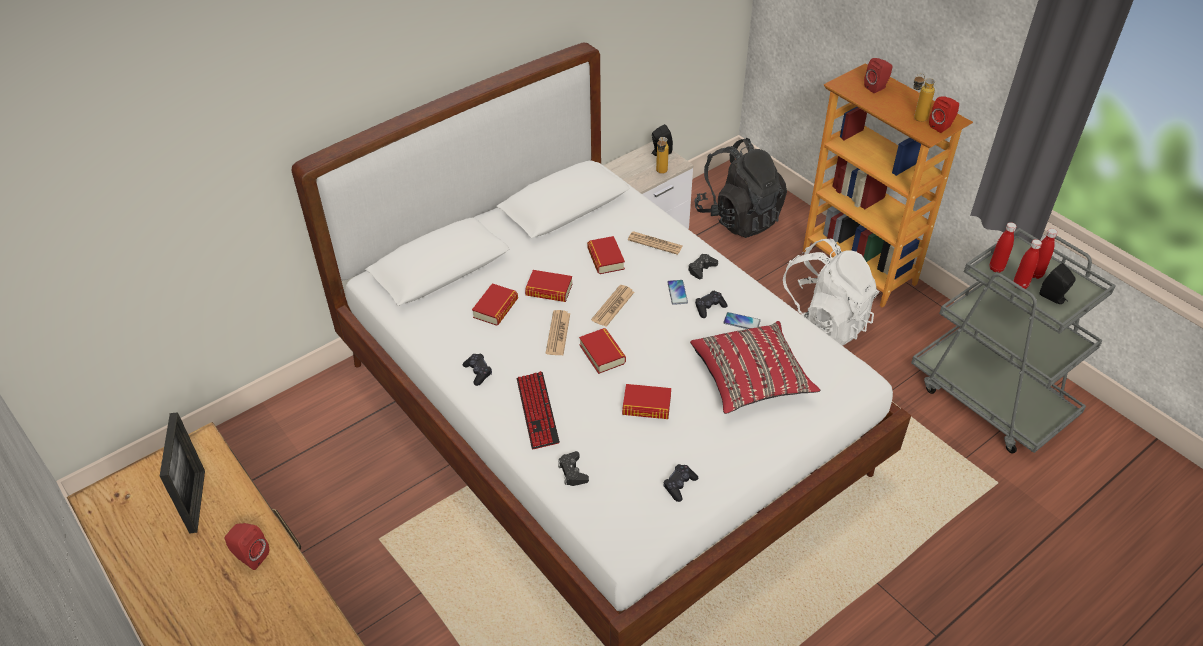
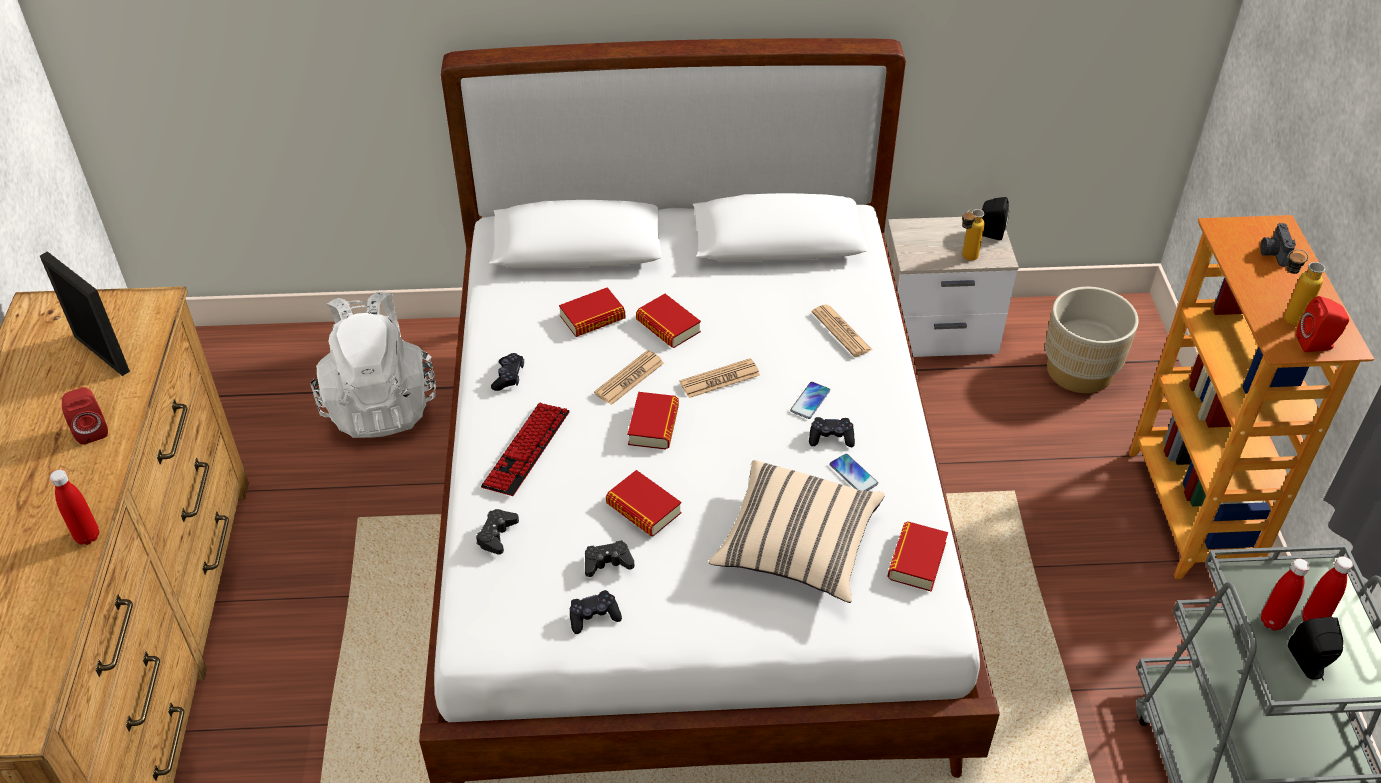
camera: 35 degrees right, 0 degrees up
picture frame [160,412,205,534] -> picture frame turned 75 degrees counterclockwise [40,251,130,376]
book [587,236,625,274] -> book moved to [887,521,948,592]
black game controller [688,254,718,279] -> black game controller moved to [585,540,634,577]
red pillow [690,321,820,414] -> beige pillow [709,460,885,603]
black backpack [694,138,787,238] -> beige planter [1045,287,1139,393]
white backpack [783,239,879,346] -> white backpack moved to [311,292,436,438]
red speaker [864,58,892,93] -> camera [1260,223,1296,266]
red bottle [990,222,1017,273] -> red bottle moved to [50,469,99,545]

